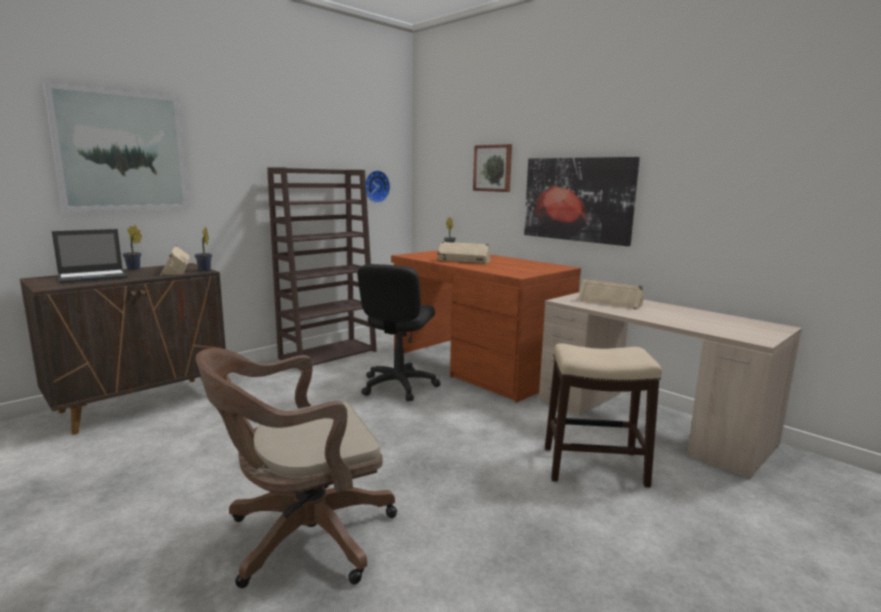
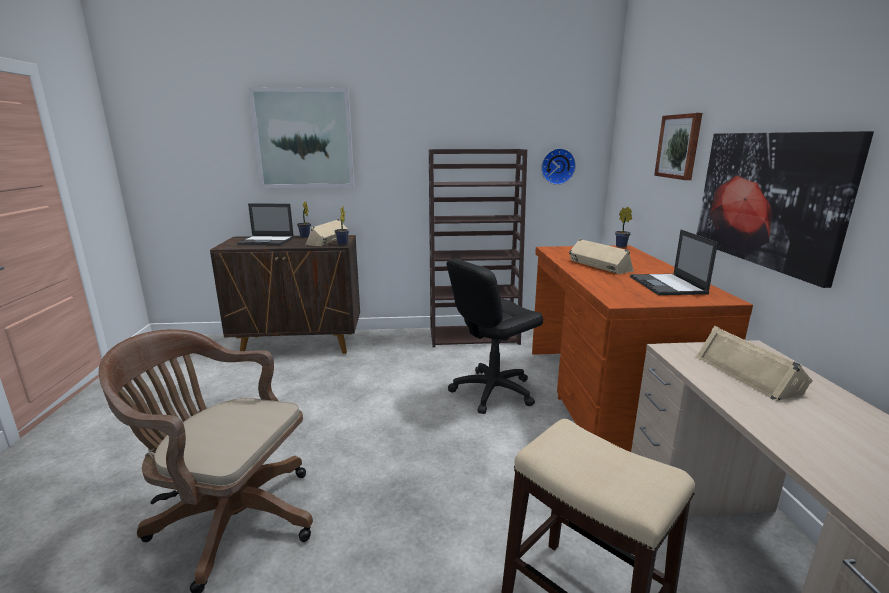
camera: 40 degrees right, 5 degrees up
none -> laptop [630,230,718,295]

